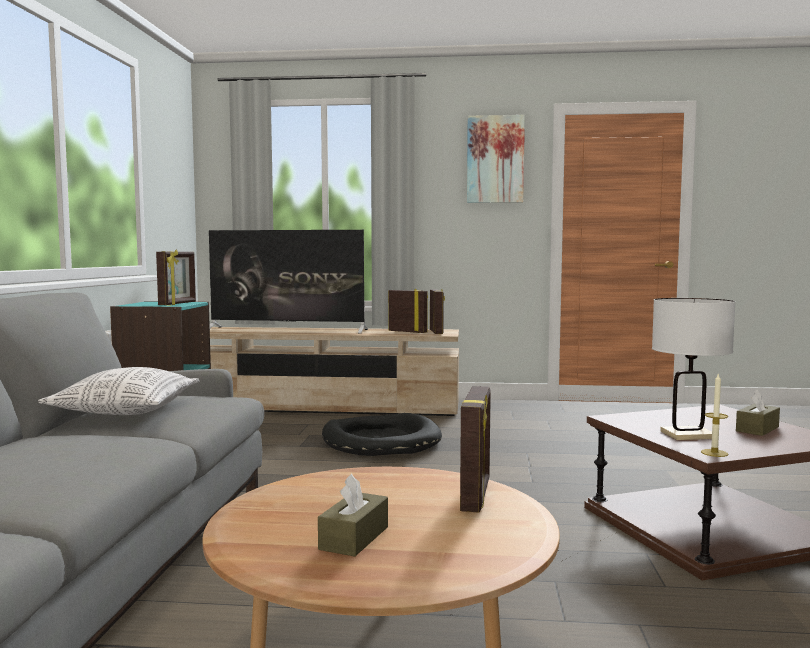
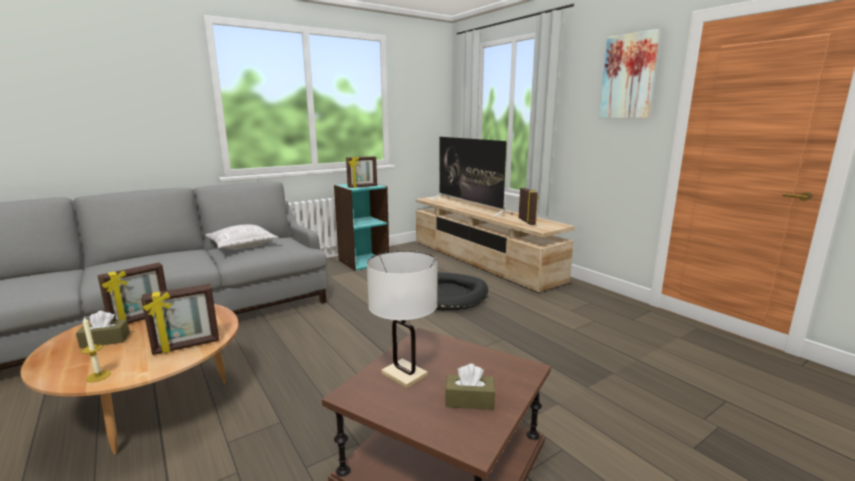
camera: 50 degrees right, 10 degrees up
picture frame [430,290,445,334] -> picture frame moved to [97,263,167,324]
candle [701,372,728,457] -> candle moved to [81,317,111,382]

